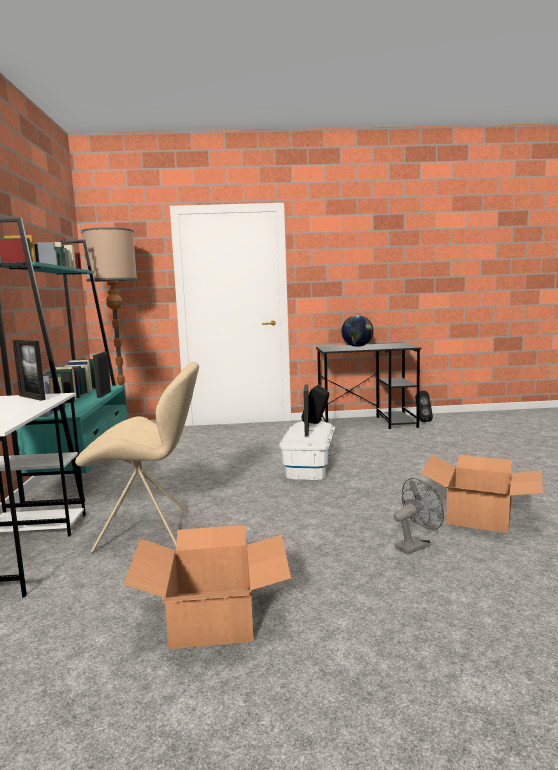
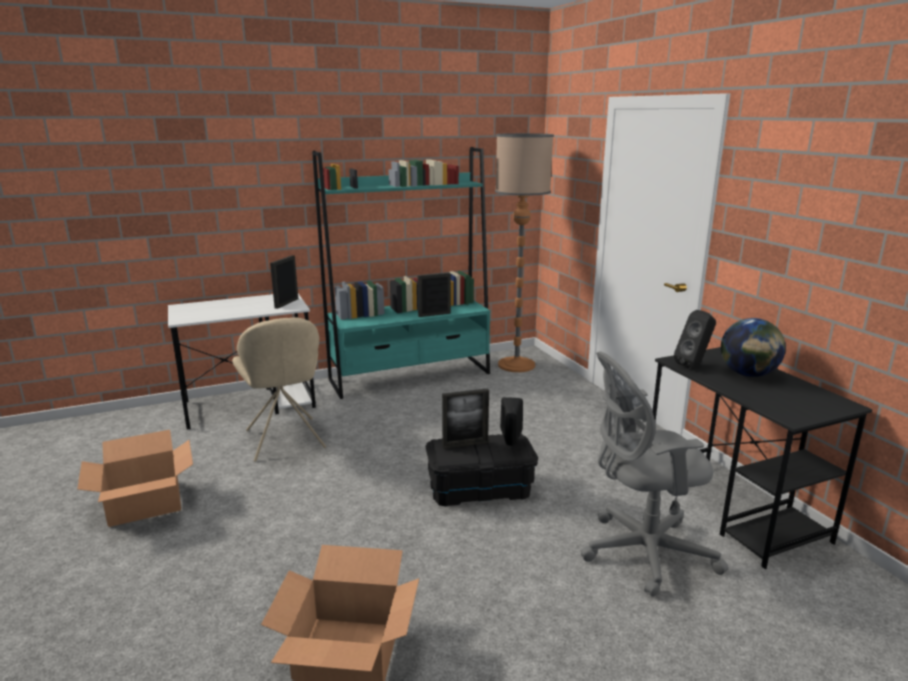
camera: 70 degrees right, 10 degrees up
white storage box [279,421,335,480] -> black storage box [425,434,538,507]
grey fan [394,478,444,554] -> none
black speaker [415,391,433,422] -> black speaker moved to [674,310,716,368]
none -> grey office chair [580,352,729,597]

